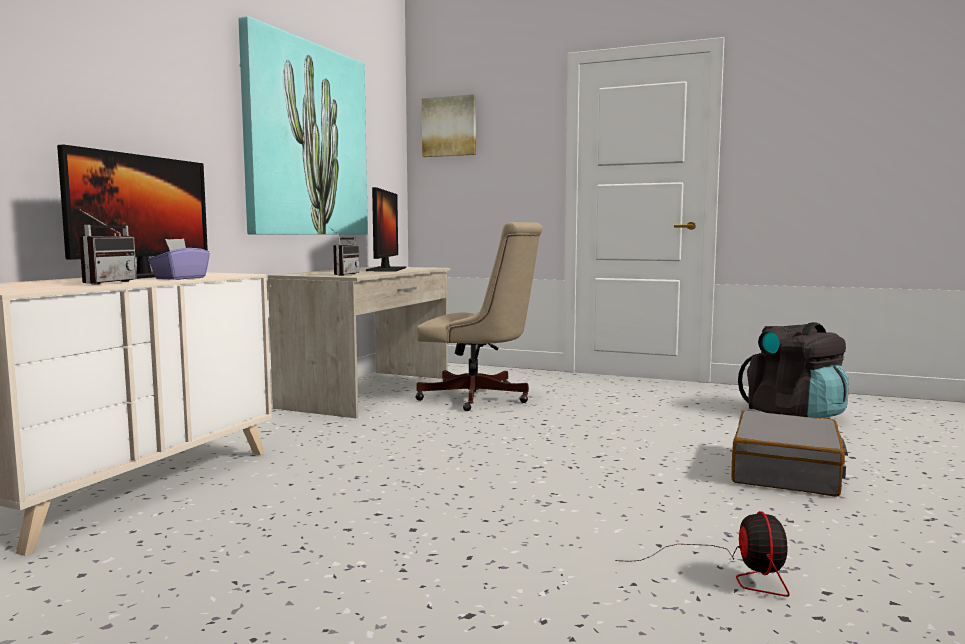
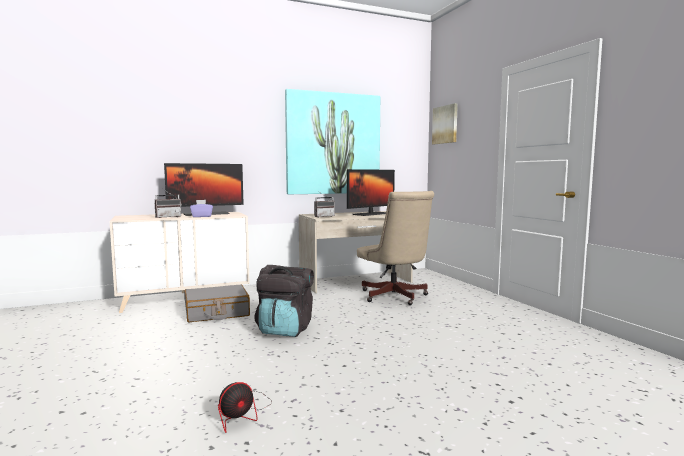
camera: 45 degrees right, 0 degrees up
grey suitcase [731,410,848,497] -> grey suitcase moved to [184,285,250,322]
black backpack [738,322,849,418] -> black backpack moved to [254,265,314,337]

